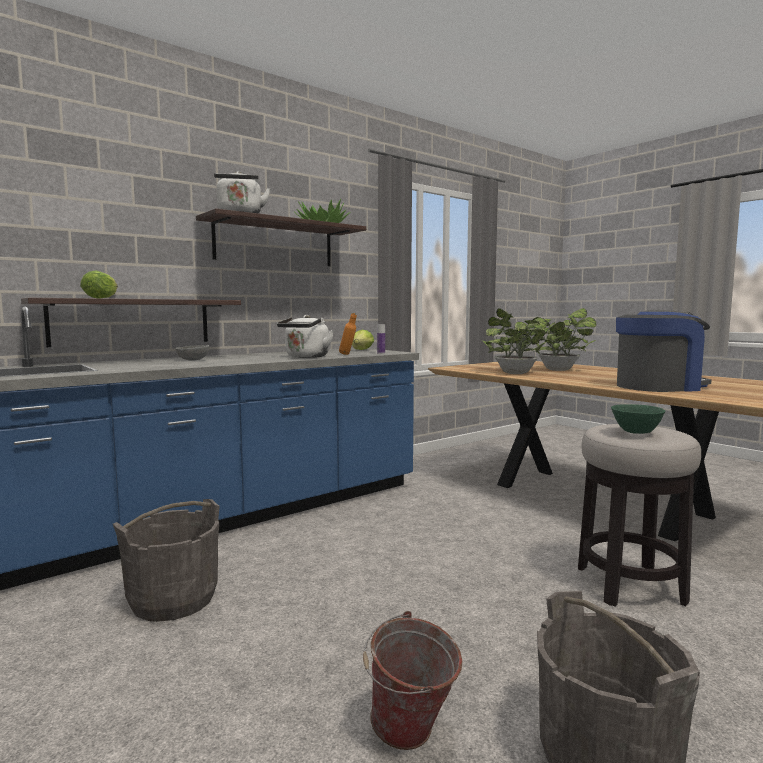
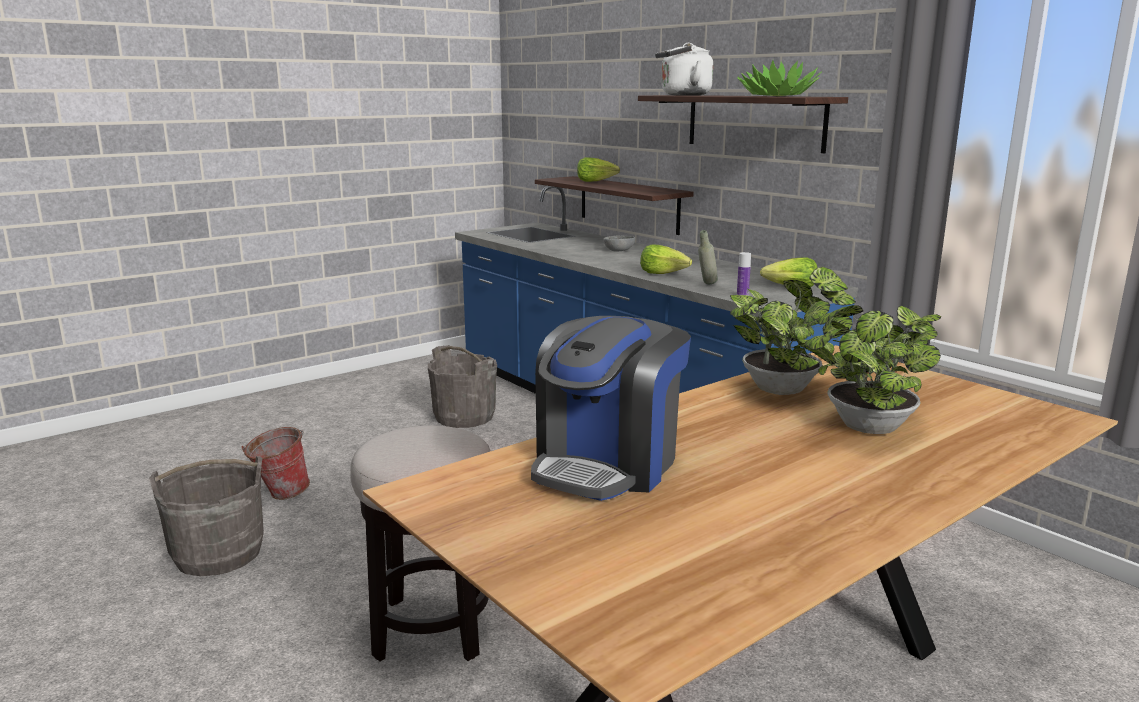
camera: 90 degrees right, 10 degrees up
white kettle [277,315,334,358] -> lettuce [640,245,692,274]
orange bottle [339,313,357,355] -> grey bottle [698,230,718,284]
green bowl [611,404,665,434] -> none
coffee machine [616,310,712,392] -> coffee machine turned 45 degrees clockwise [531,316,691,501]

